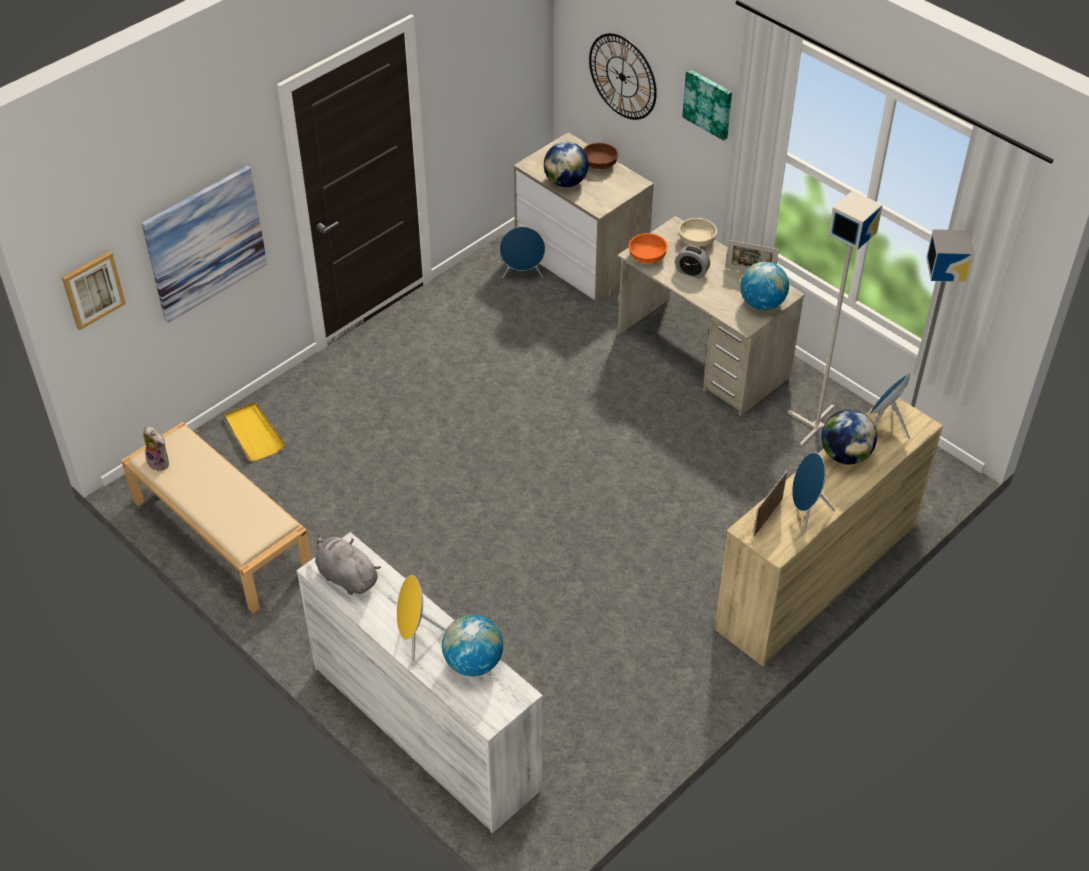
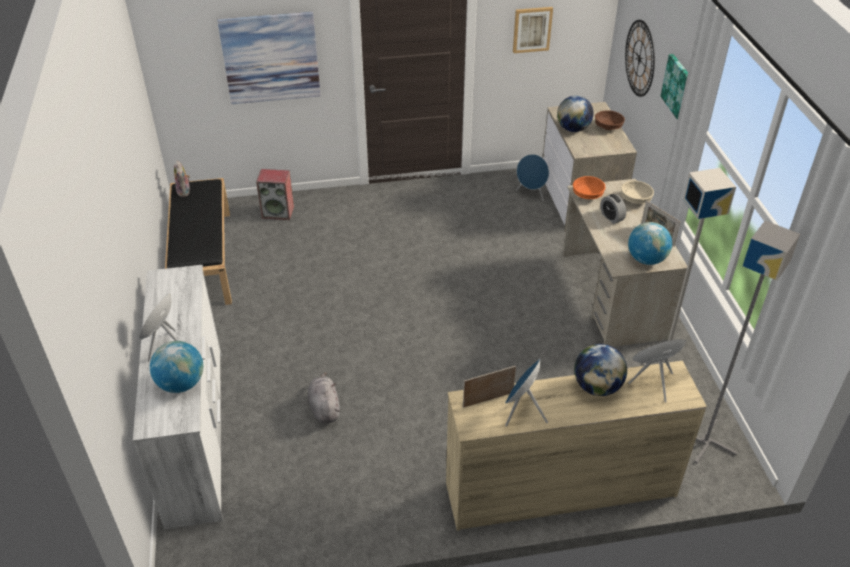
camera: 35 degrees right, 5 degrees down
picture [62,251,126,330] -> picture moved to [513,7,553,53]
beige bench [121,422,312,613] -> black bench [165,178,232,305]
yellow tray [224,402,286,461] -> speaker [256,169,294,220]
grey plush toy [315,534,381,595] -> grey plush toy moved to [308,372,340,423]

